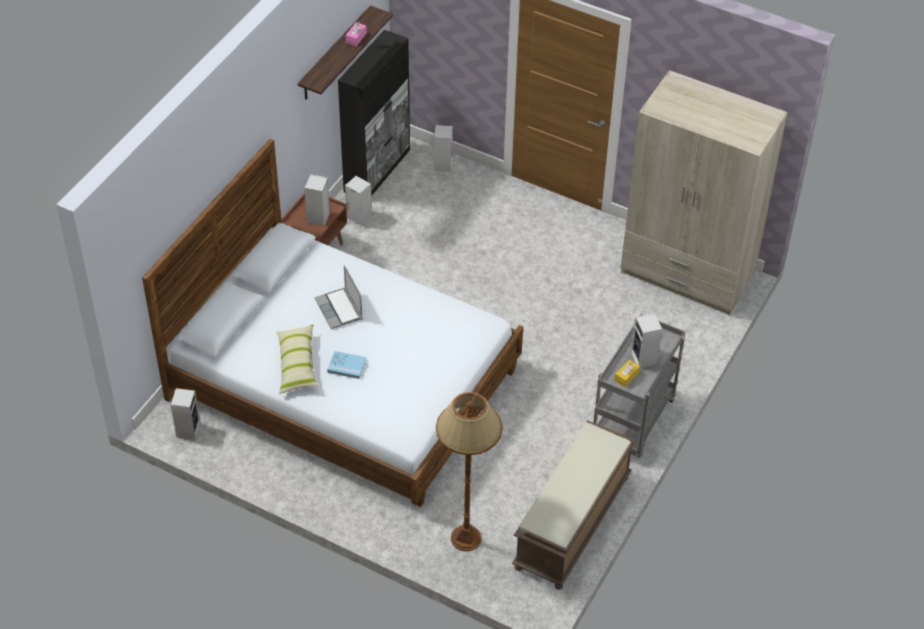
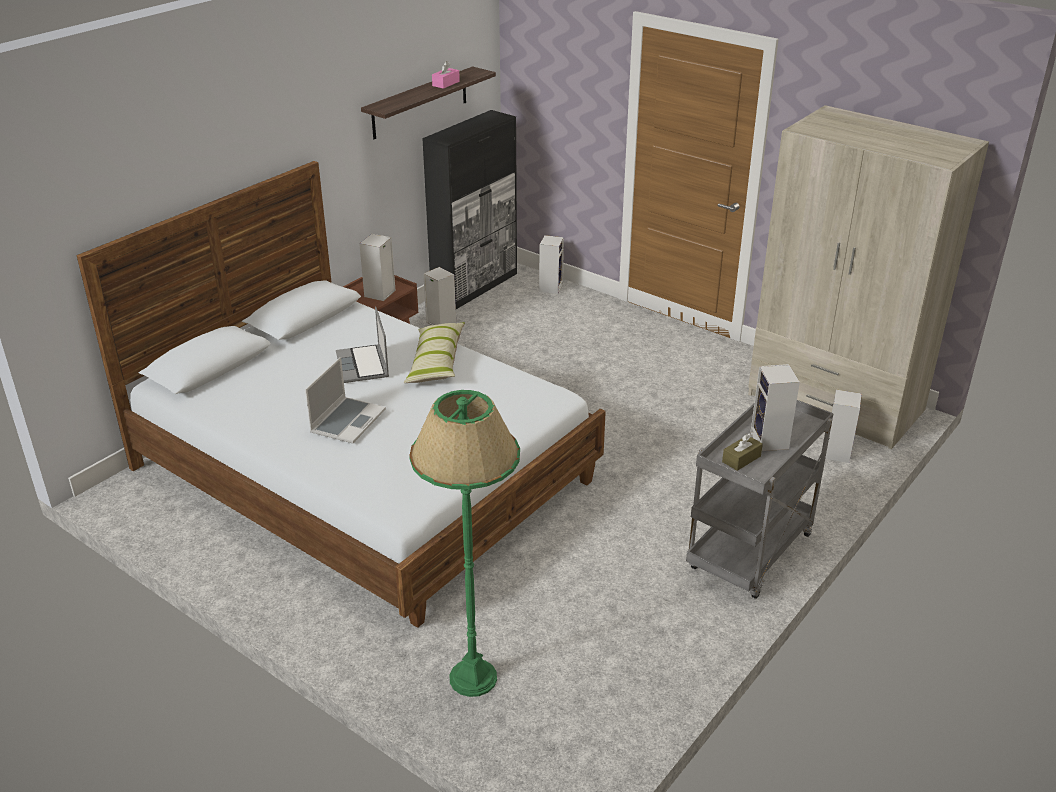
camera: 10 degrees right, 15 degrees down
speaker [171,388,200,440] -> speaker moved to [825,390,862,463]
pillow [276,325,318,394] -> pillow moved to [404,322,465,383]
blue book [327,351,366,379] -> laptop [305,357,386,443]
brown floor lamp [436,392,503,551] -> green floor lamp [409,390,520,697]
brown bench [512,420,636,590] -> none
yellow tissue box [614,360,640,387] -> brown tissue box [722,433,763,471]

